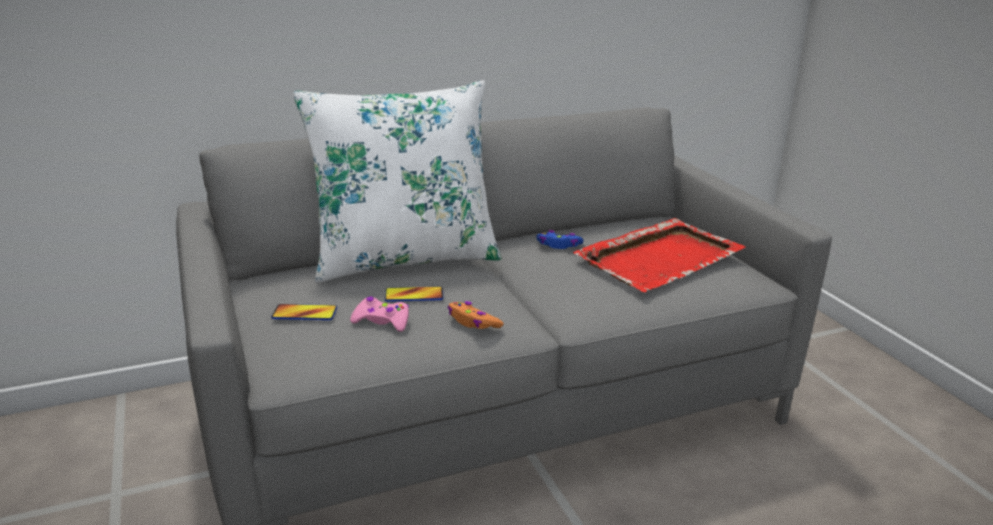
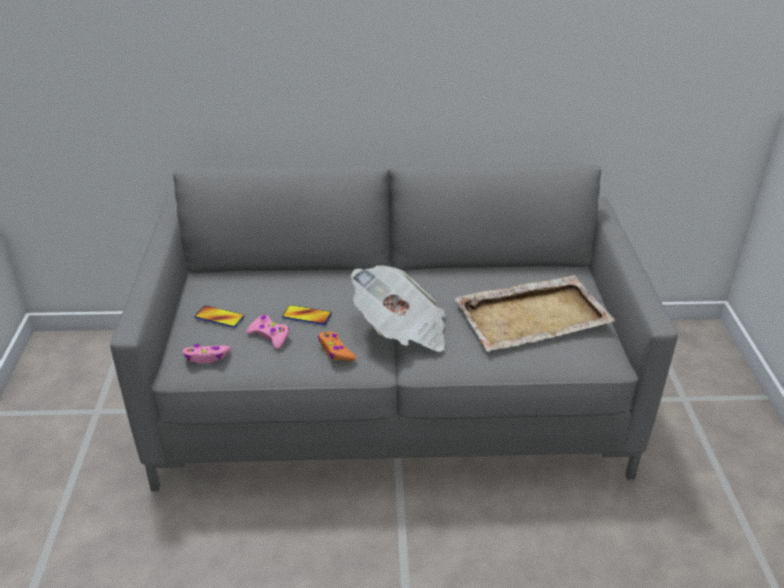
camera: 20 degrees right, 10 degrees up
white pillow [293,80,502,283] -> none
blue game controller [536,230,584,249] -> none
red tray [573,218,746,292] -> beige tray [455,275,615,352]
none -> pink game controller [183,344,231,363]
none -> newspaper [351,265,445,352]

